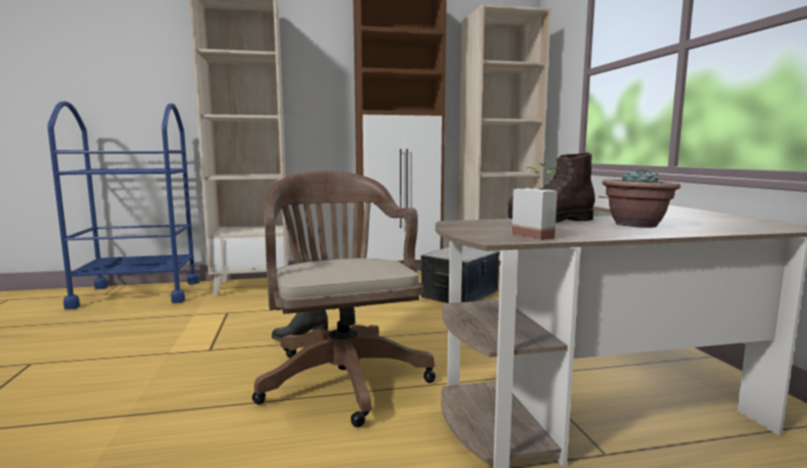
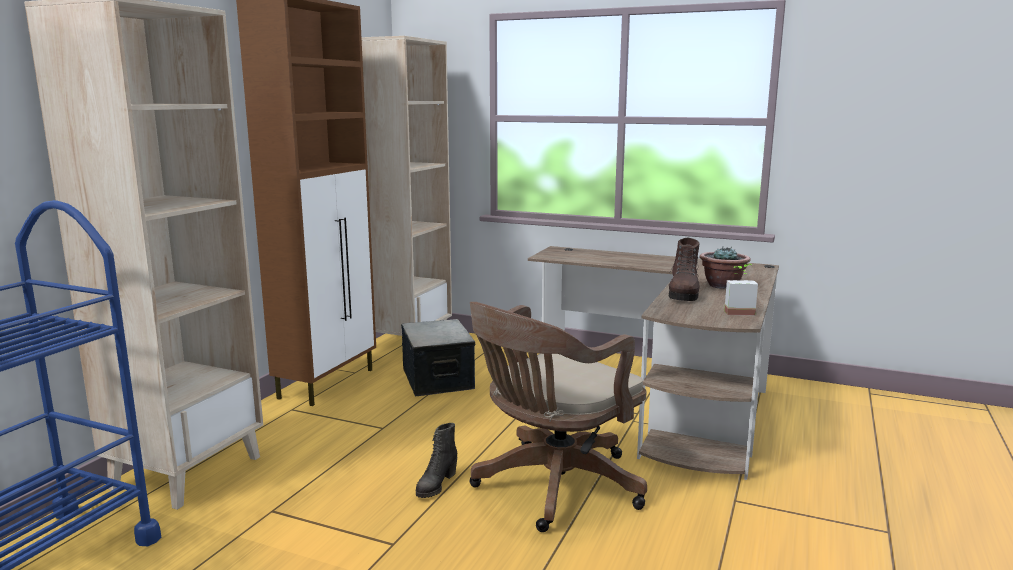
camera: 55 degrees left, 5 degrees up
brown office chair [252,171,436,427] -> brown office chair turned 60 degrees counterclockwise [469,302,647,532]

